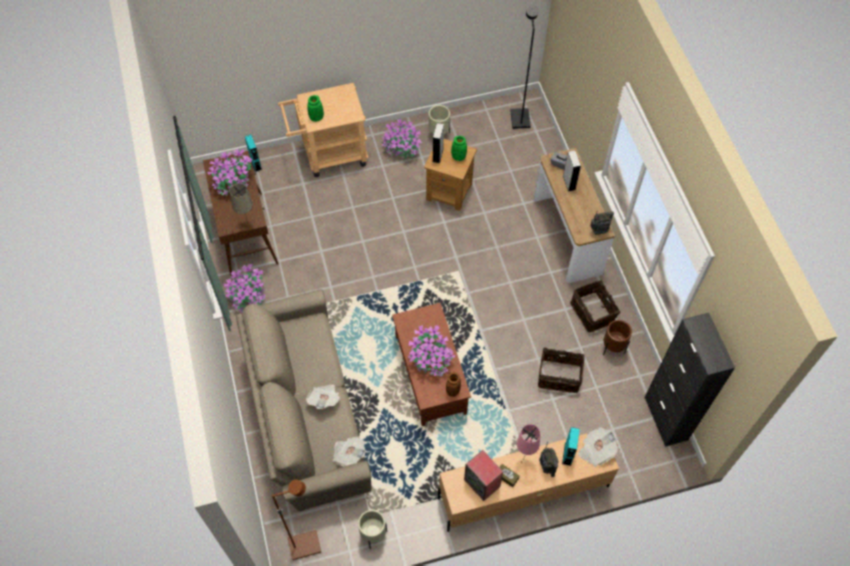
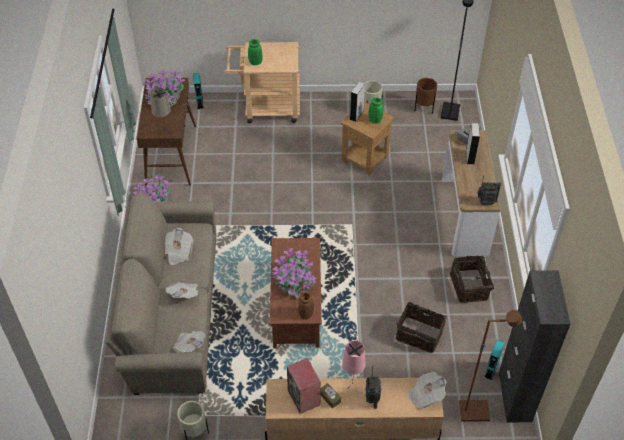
camera: 15 degrees right, 10 degrees down
brown floor lamp [272,479,321,560] -> brown floor lamp moved to [459,310,522,422]
potted plant [382,119,422,159] -> none
turquoise speaker [562,427,580,466] -> turquoise speaker moved to [484,340,505,381]
brown planter [603,320,632,355] -> brown planter moved to [414,78,437,114]
none -> newspaper [165,228,194,265]

